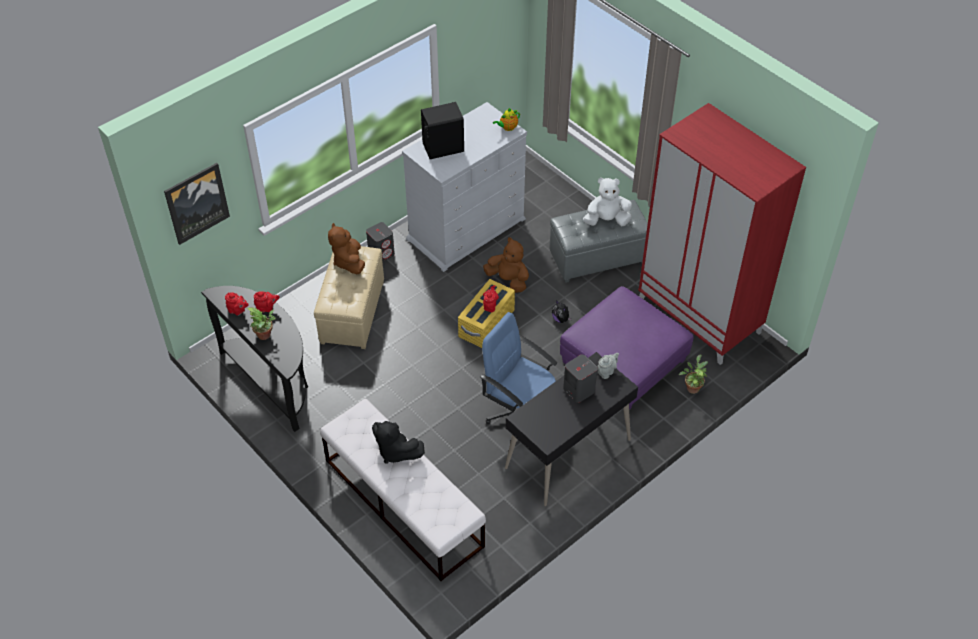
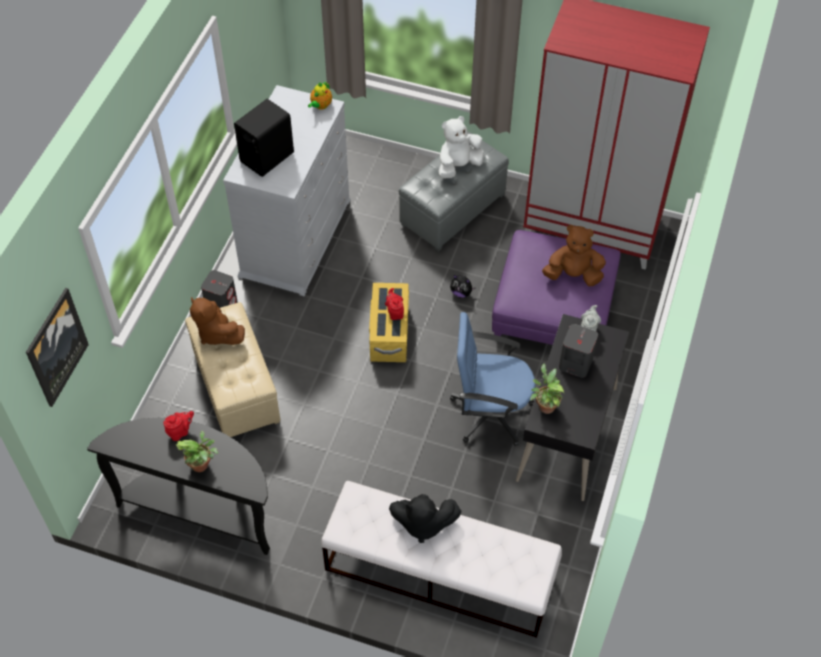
camera: 30 degrees left, 5 degrees up
red teapot [225,292,249,316] -> none
brown plush toy [483,237,529,293] -> brown plush toy moved to [542,225,606,287]
potted plant [679,354,708,394] -> potted plant moved to [530,363,564,414]

